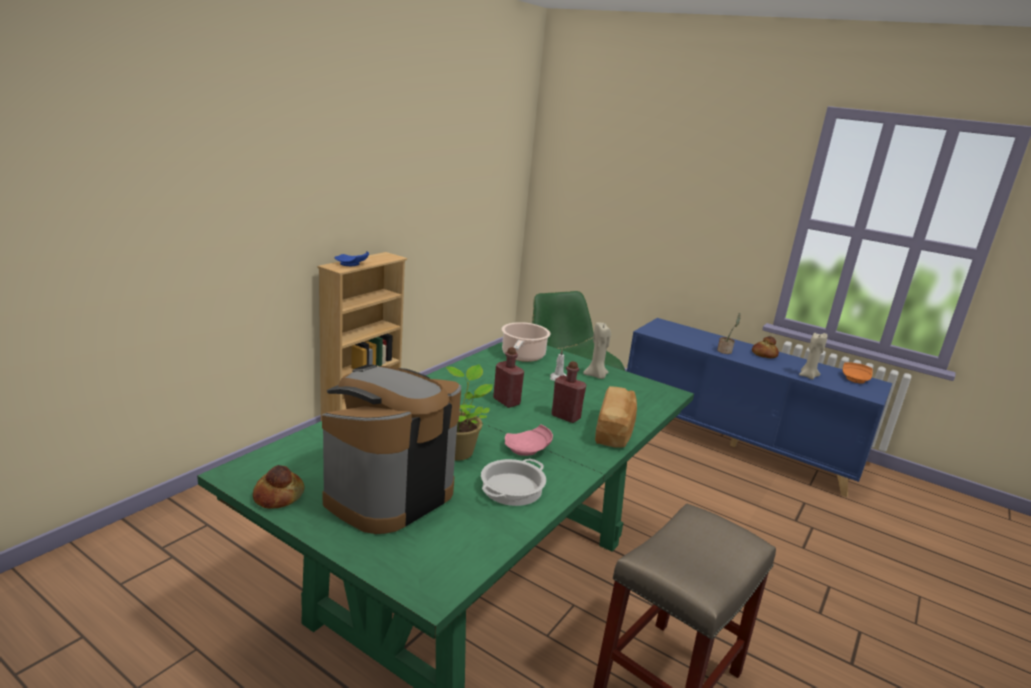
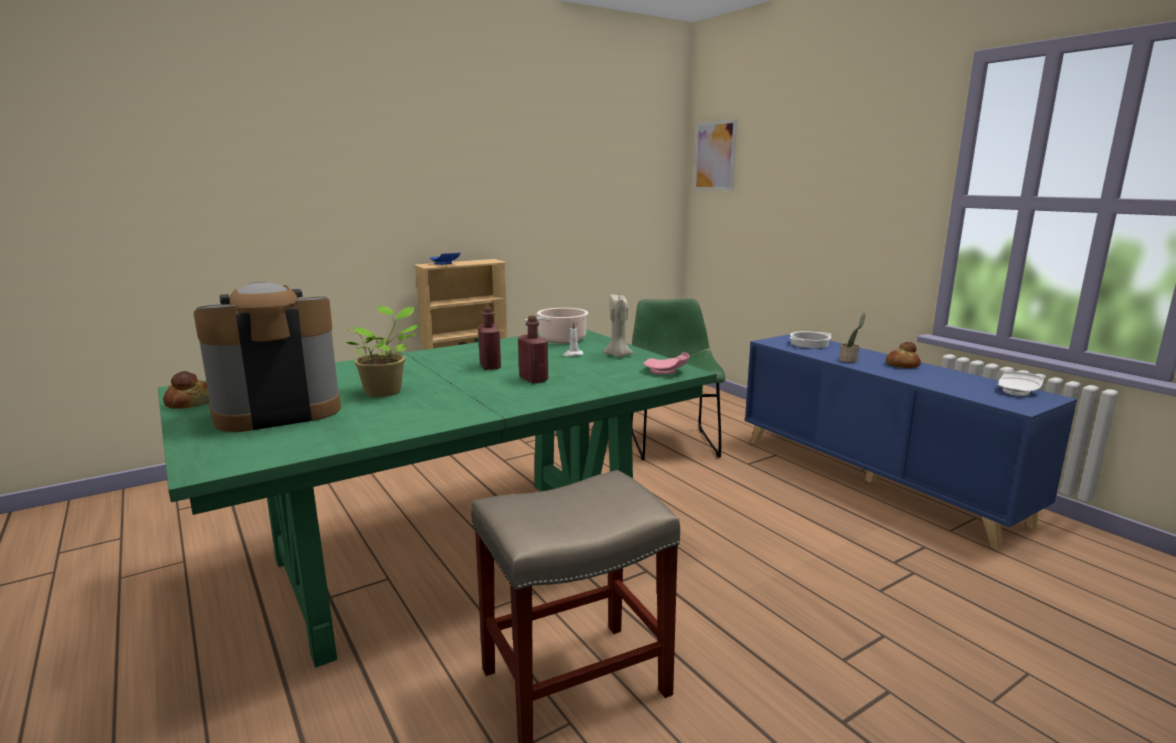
camera: 25 degrees right, 5 degrees down
cooking pot [481,459,546,506] -> cooking pot moved to [790,331,831,348]
pink plate [505,424,553,456] -> pink plate moved to [643,352,689,374]
bread [595,386,637,448] -> none
beige candle [799,333,828,380] -> none
orange plate [843,362,873,384] -> white plate [998,371,1044,396]
none -> picture [694,119,737,191]

